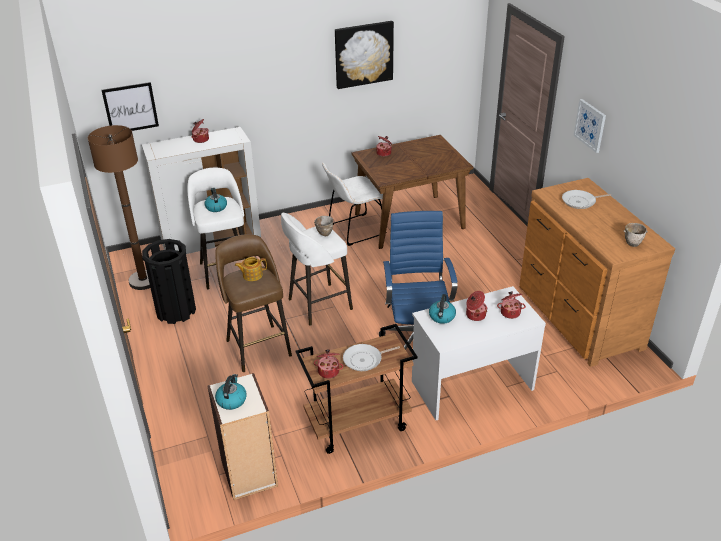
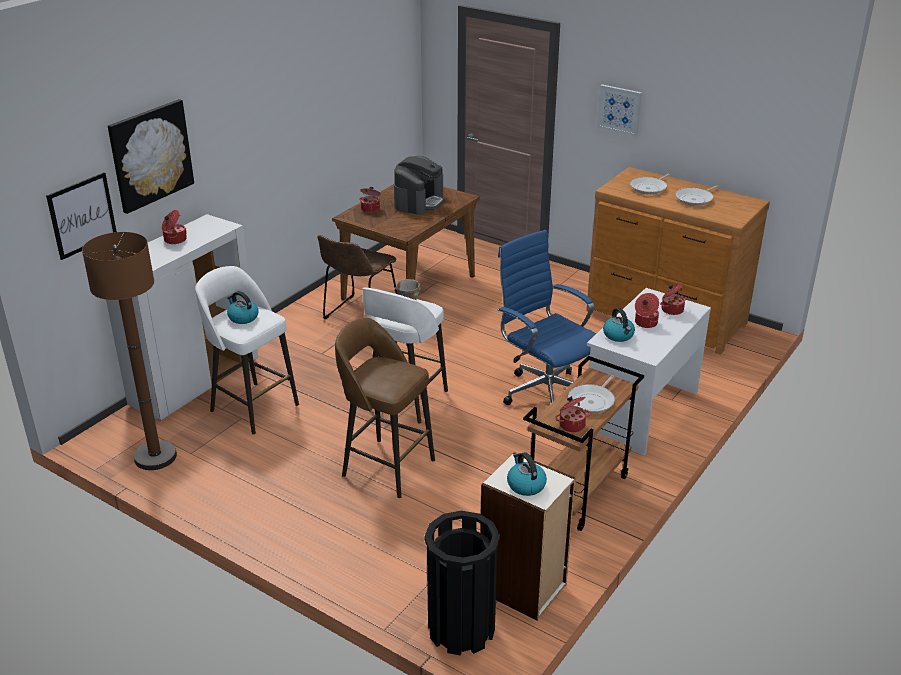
camera: 35 degrees left, 5 degrees down
black trash can [142,239,196,324] -> black trash can moved to [424,511,500,656]
teapot [235,257,267,281] -> none
white chair [322,163,383,246] -> brown chair [317,235,397,319]
picture [335,21,394,89] -> picture moved to [108,99,194,214]
bowl [624,223,648,247] -> none
none -> coffee machine [394,156,444,215]
none -> frying pan [676,185,718,206]

